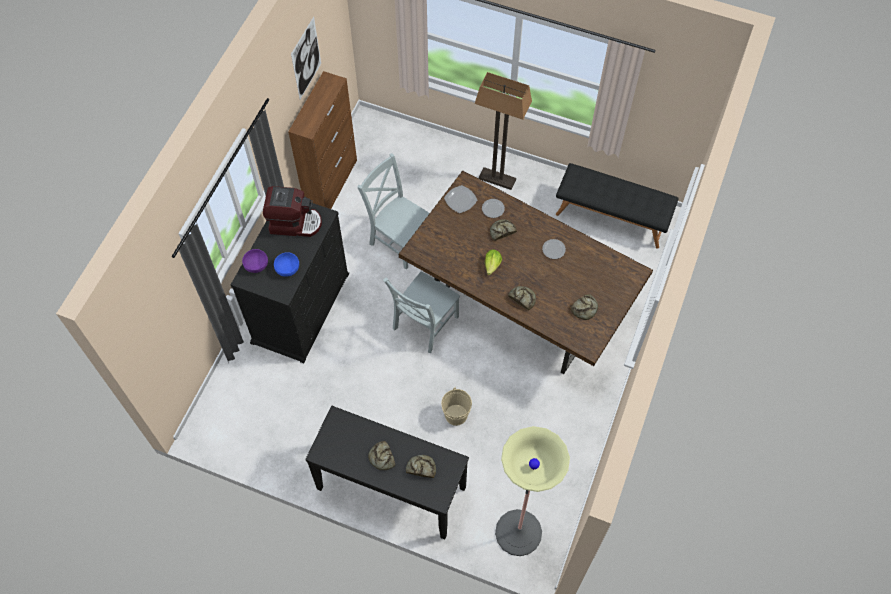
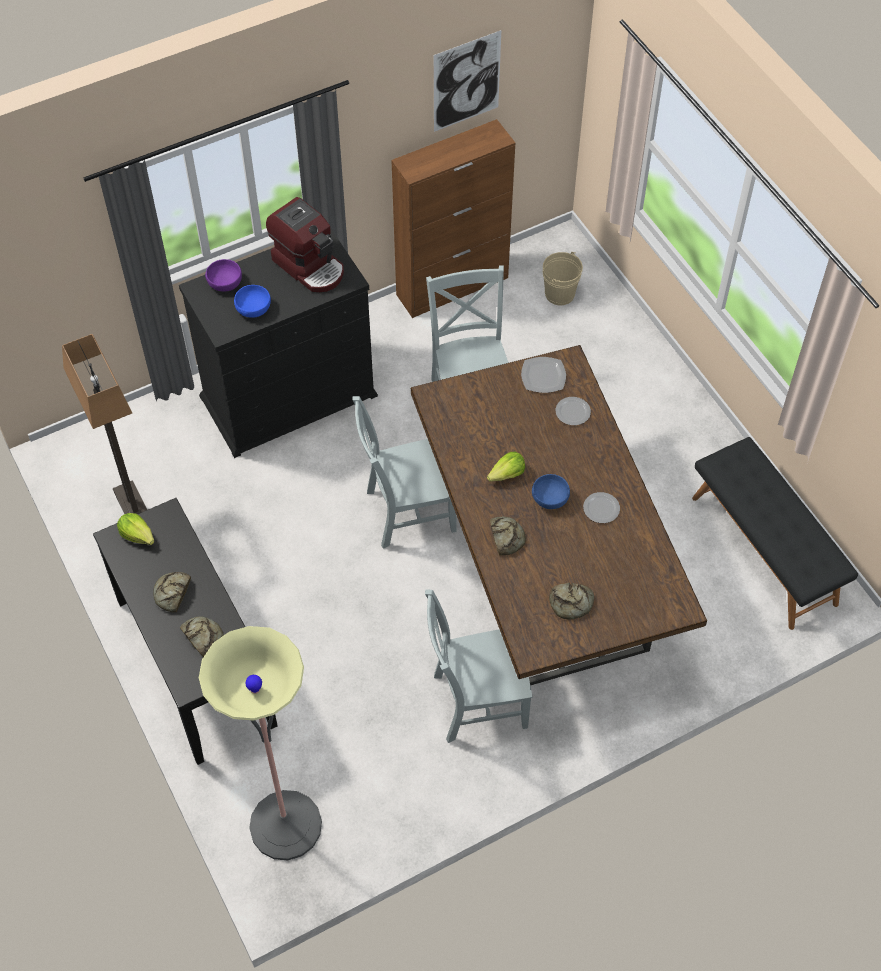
camera: 40 degrees right, 5 degrees down
beige bucket [441,387,472,426] -> beige bucket moved to [543,252,583,305]
floor lamp [475,72,532,190] -> floor lamp moved to [62,334,147,514]
bread [490,219,517,241] -> none
none -> lettuce [117,513,154,545]
none -> grey chair [425,589,533,743]
none -> blue bowl [532,474,570,509]

